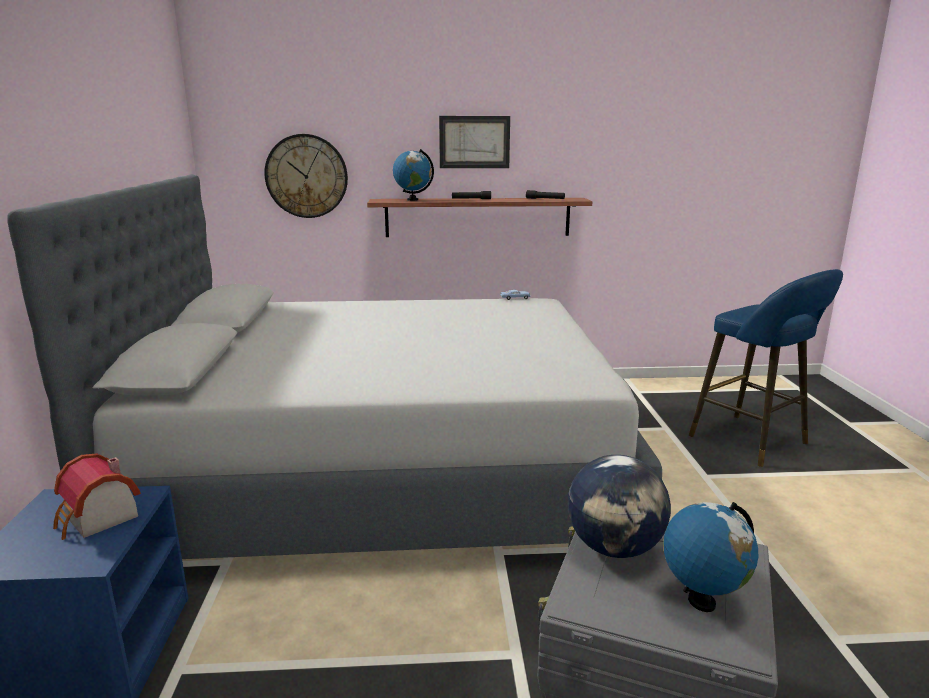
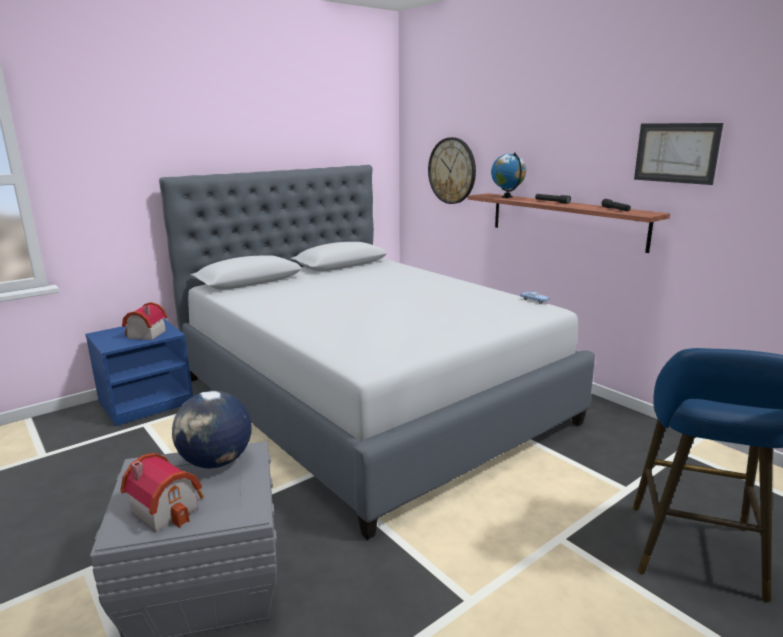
camera: 55 degrees right, 0 degrees up
picture [439,116,510,168] -> picture moved to [634,123,723,185]
globe [663,502,758,612] -> toy house [121,453,204,532]

